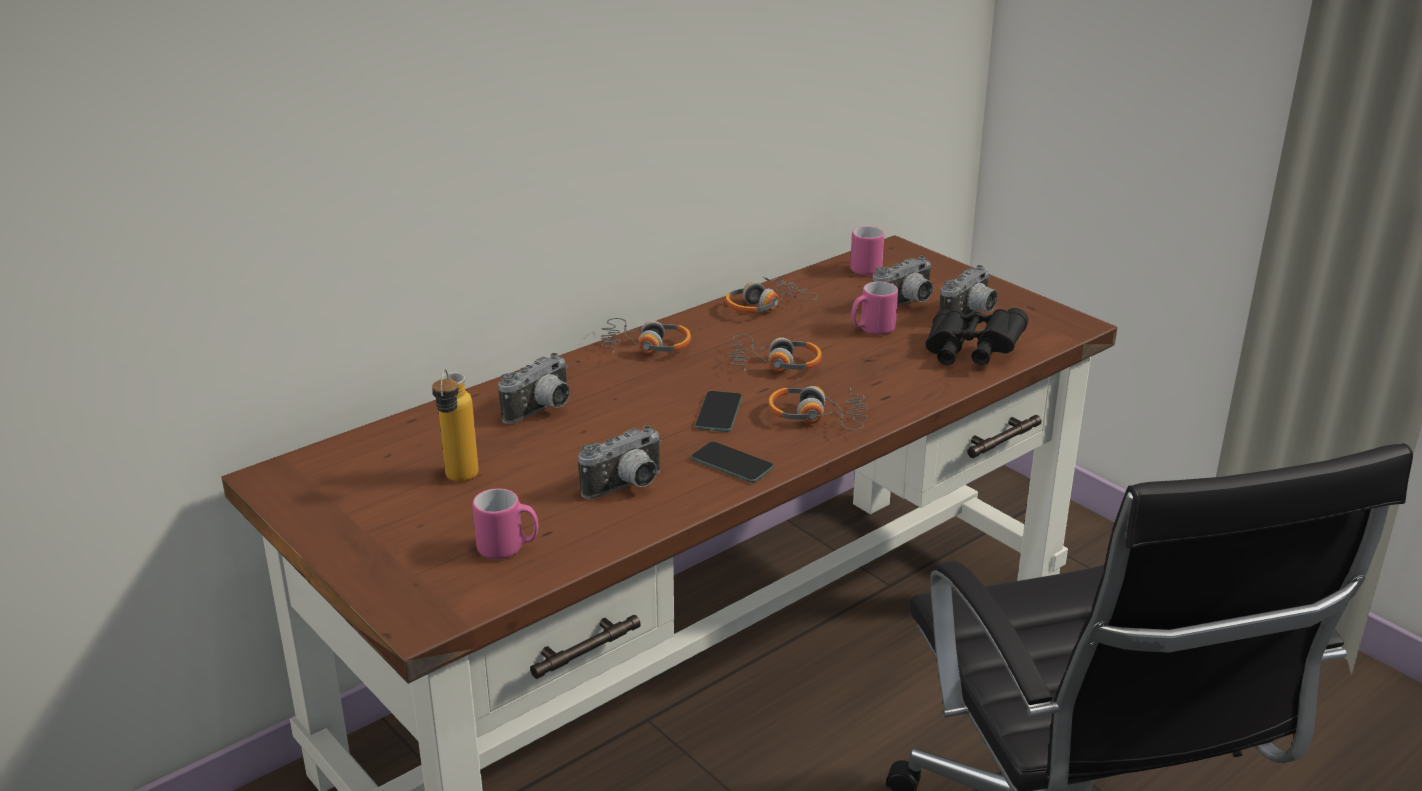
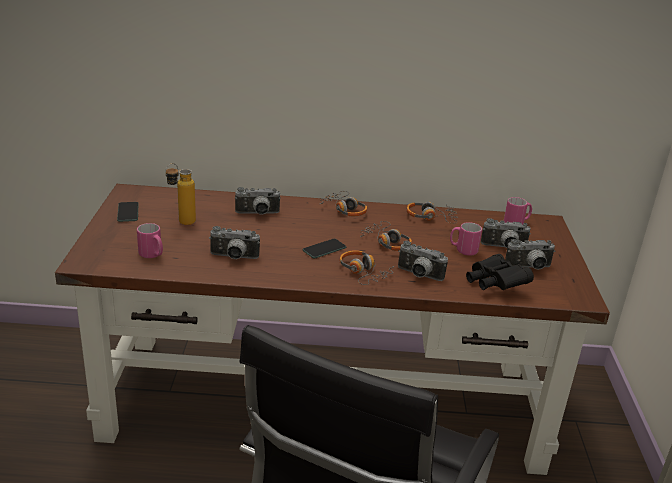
camera: 40 degrees right, 0 degrees up
phone [691,442,774,483] -> phone moved to [117,202,139,222]
none -> camera [398,241,448,281]

